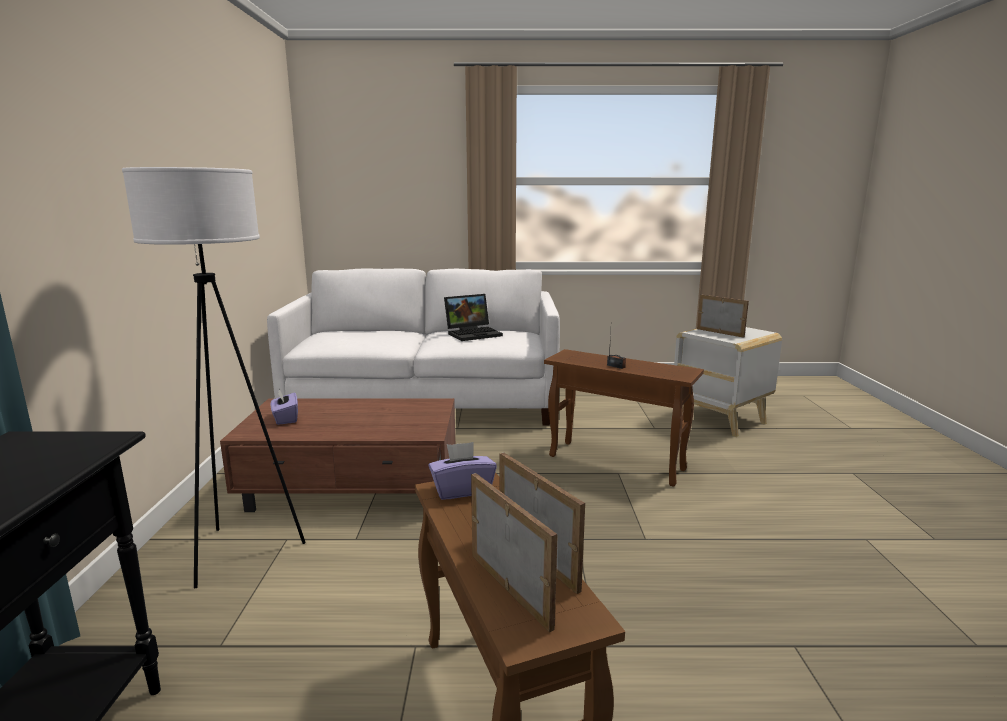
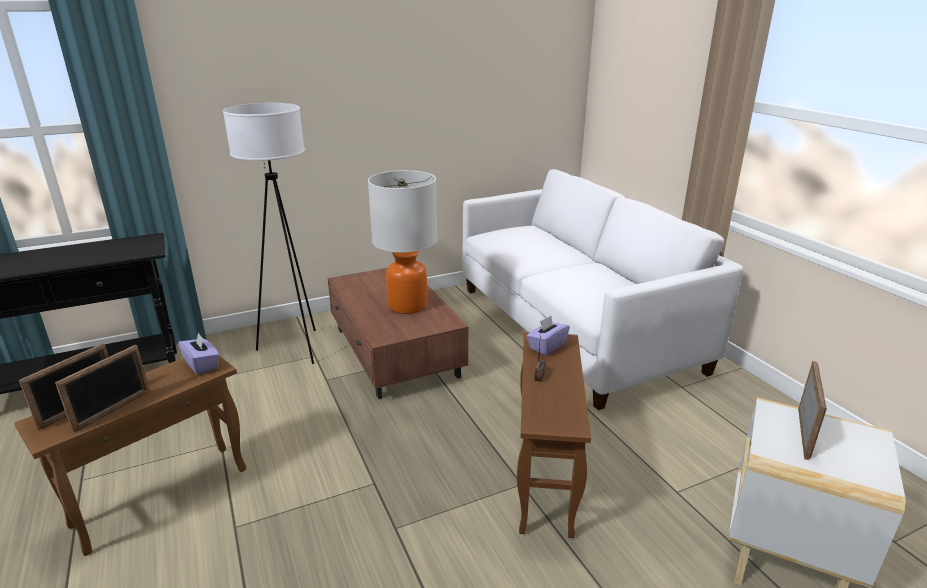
camera: 65 degrees right, 10 degrees up
purple tissue box [271,389,298,425] -> purple tissue box moved to [527,316,570,356]
laptop [444,294,503,341] -> none
none -> table lamp [368,170,437,314]

